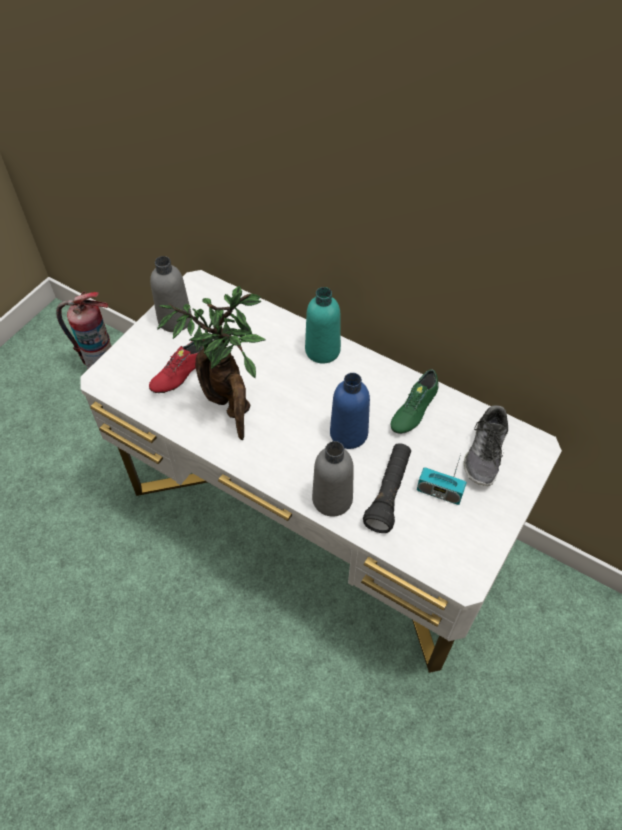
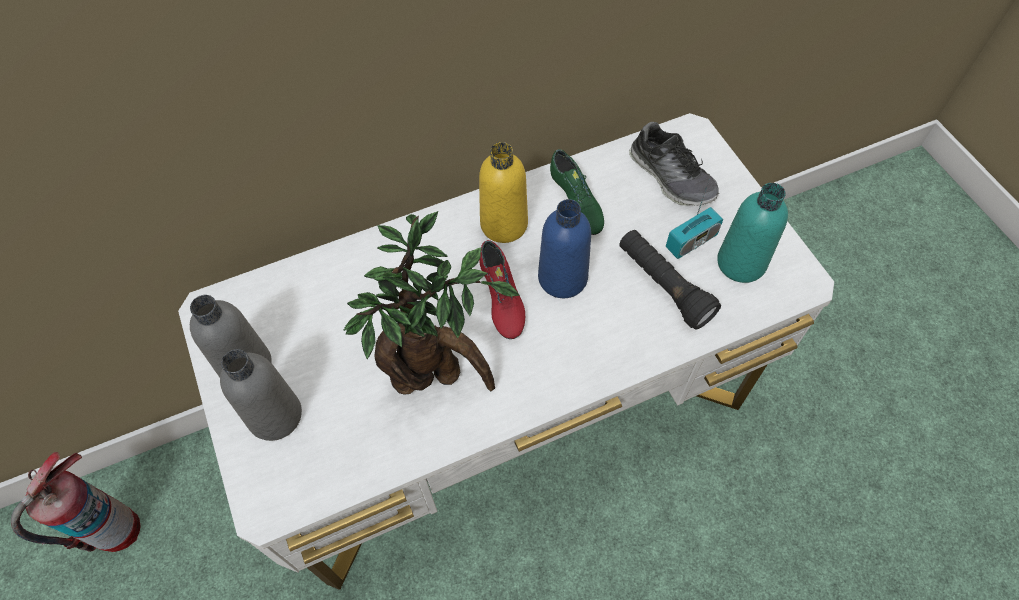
camera: 55 degrees left, 5 degrees up
red shoe [149,339,205,393] -> red shoe moved to [479,240,525,339]
turquoise bottle [305,287,341,364] -> turquoise bottle moved to [717,183,788,283]
grey bottle [312,441,354,517] -> grey bottle moved to [220,349,302,441]
none -> yellow bottle [479,142,528,243]

